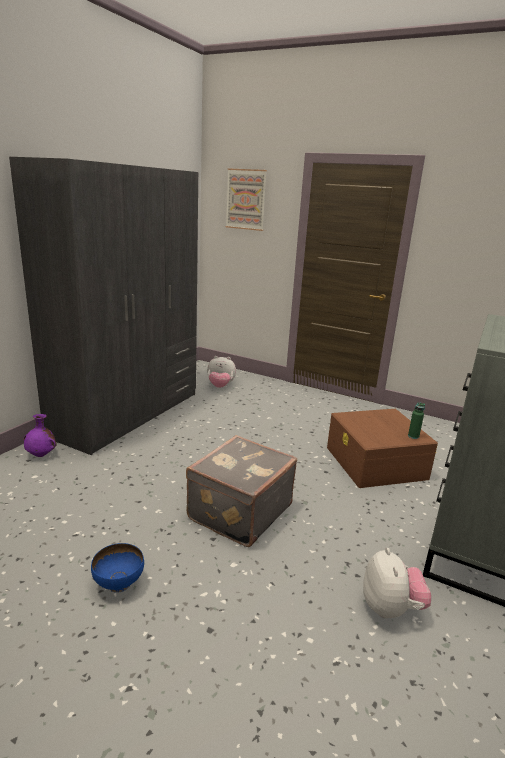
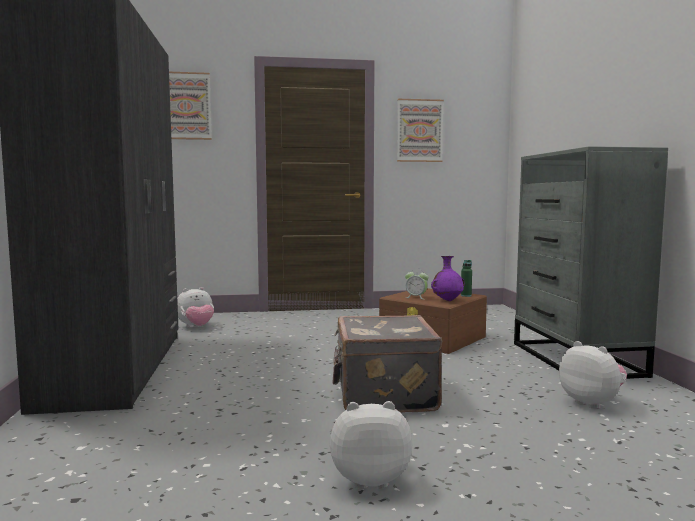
camera: 35 degrees left, 15 degrees down
purple vase [24,414,57,457] -> purple vase moved to [431,256,465,301]
blue bowl [91,543,144,593] -> plush toy [330,401,412,489]
none -> picture [397,99,444,162]
none -> alarm clock [405,268,429,299]

